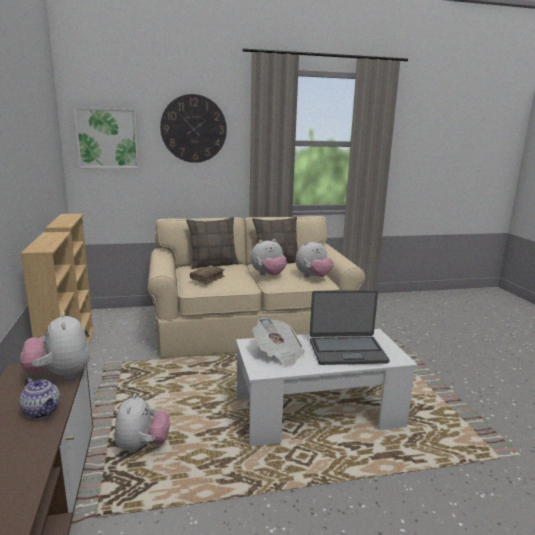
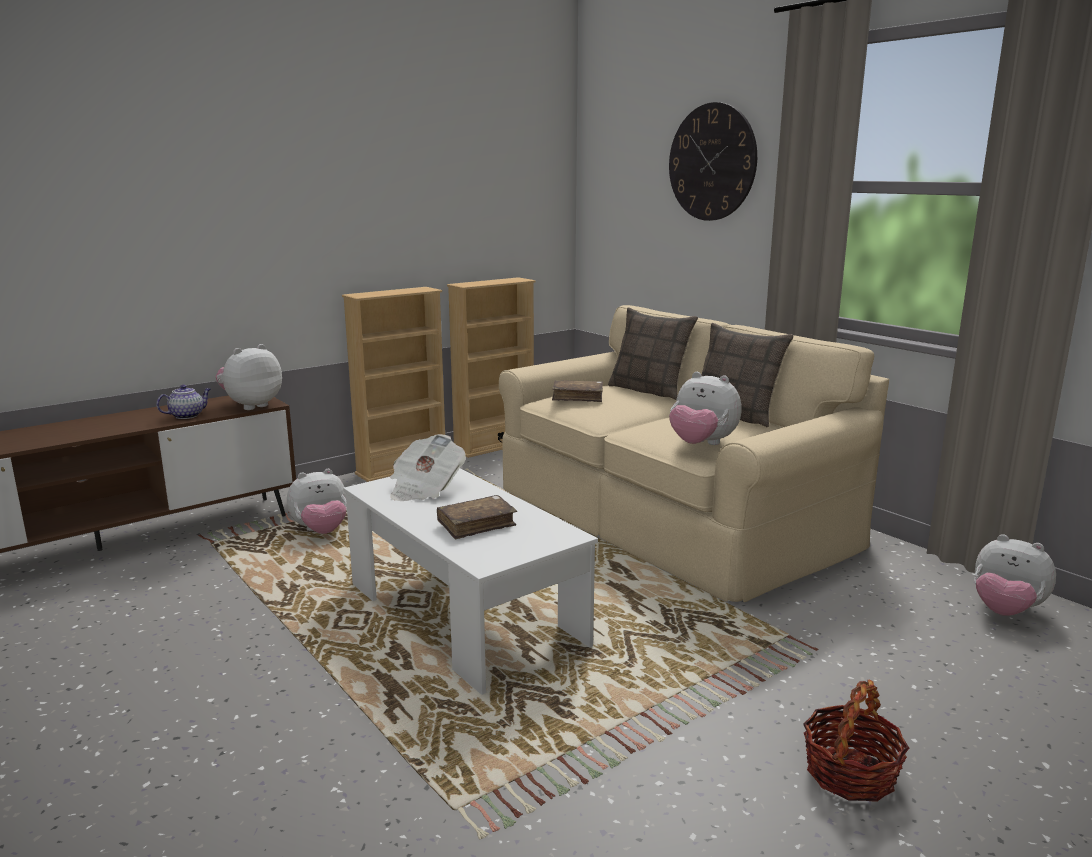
camera: 65 degrees right, 0 degrees up
teapot [19,377,60,418] -> teapot turned 150 degrees counterclockwise [156,385,211,419]
picture [73,107,139,168] -> none
plush toy [251,239,287,275] -> plush toy moved to [974,534,1056,616]
laptop [310,290,390,365] -> brown book [437,495,517,539]
none -> basket [803,680,910,802]

